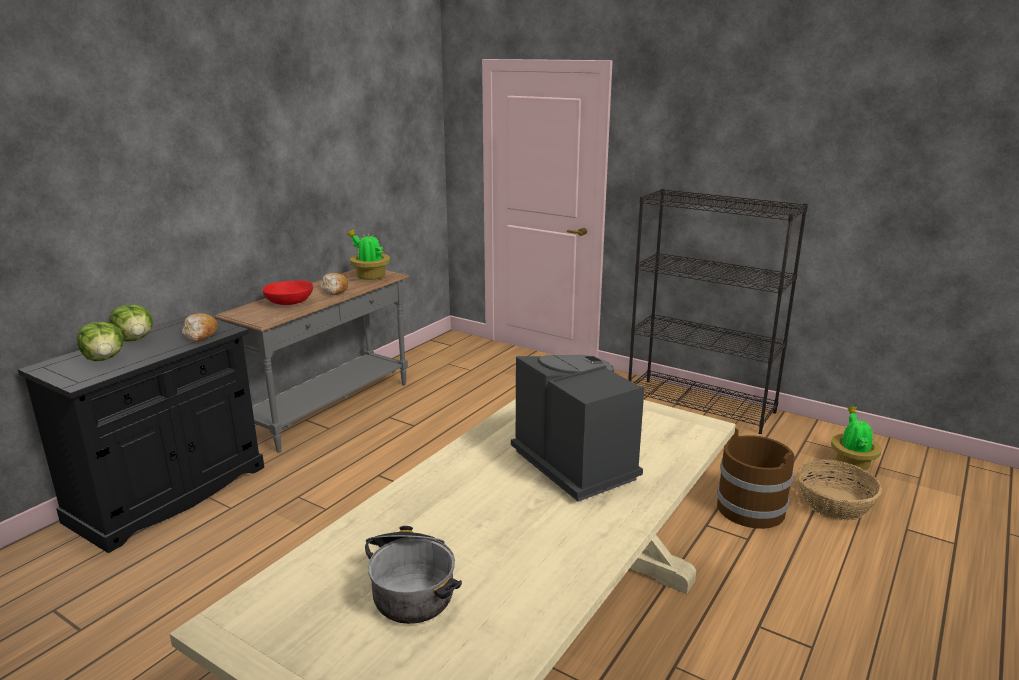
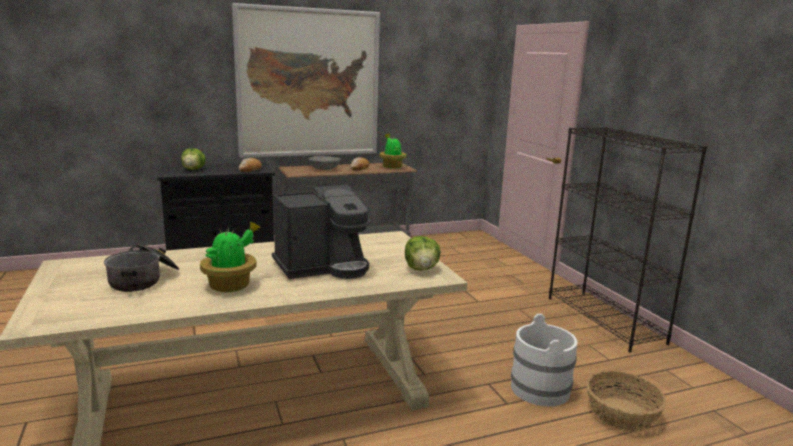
camera: 35 degrees right, 5 degrees down
lettuce [109,304,153,342] -> lettuce moved to [405,236,441,271]
red bowl [263,280,313,305] -> grey bowl [308,156,341,170]
coffee machine [511,355,644,501] -> coffee machine turned 60 degrees clockwise [272,185,370,279]
brown bucket [717,428,795,529] -> white bucket [511,314,577,406]
potted plant [831,407,882,470] -> potted plant moved to [200,222,261,292]
none -> picture [232,3,380,158]

